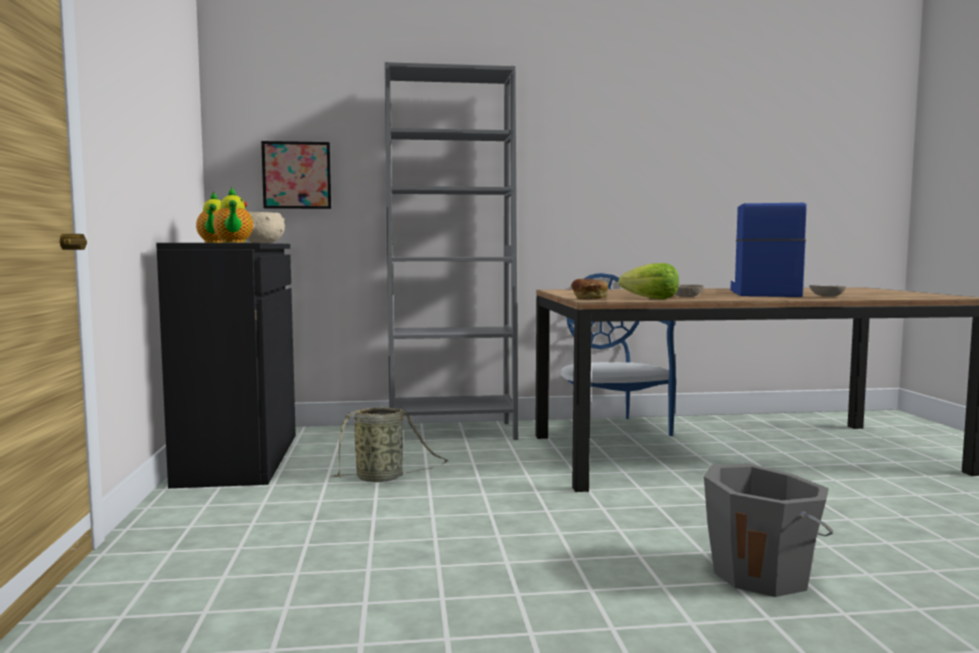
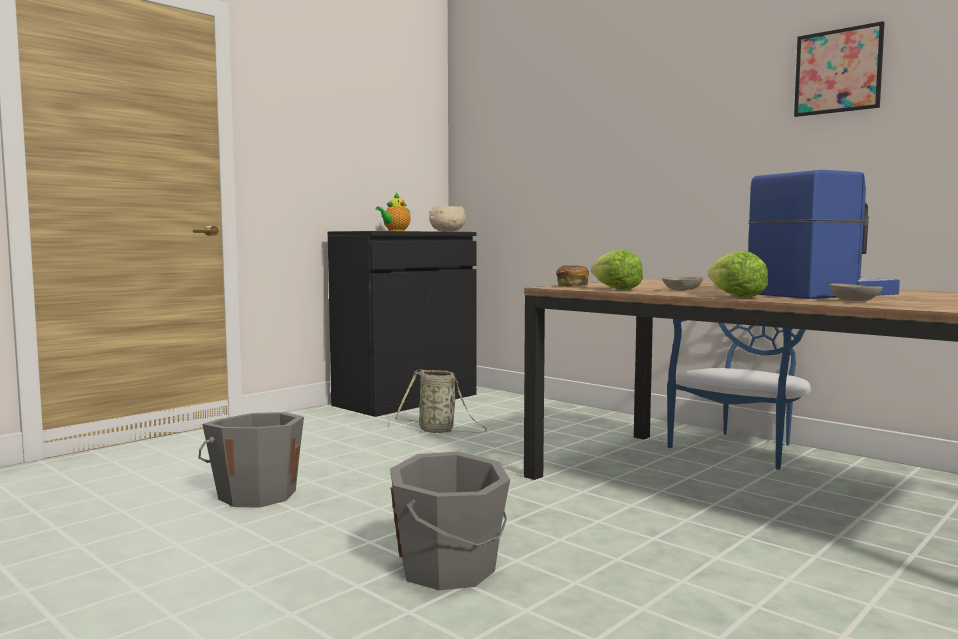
camera: 50 degrees right, 0 degrees up
teapot [213,187,253,243] -> none
picture [261,141,331,209] -> picture moved to [794,21,885,117]
grey bookcase [385,62,518,440] -> none
none -> grey bucket [199,412,304,508]
none -> lettuce [708,251,768,298]

